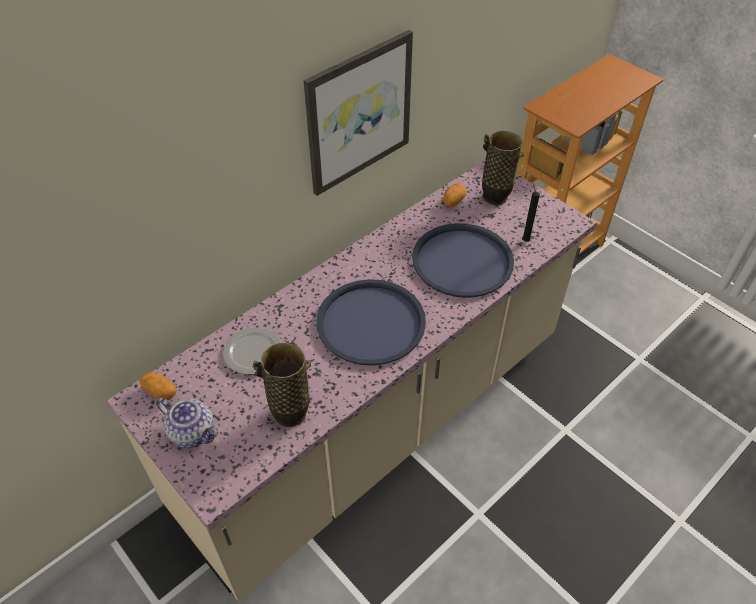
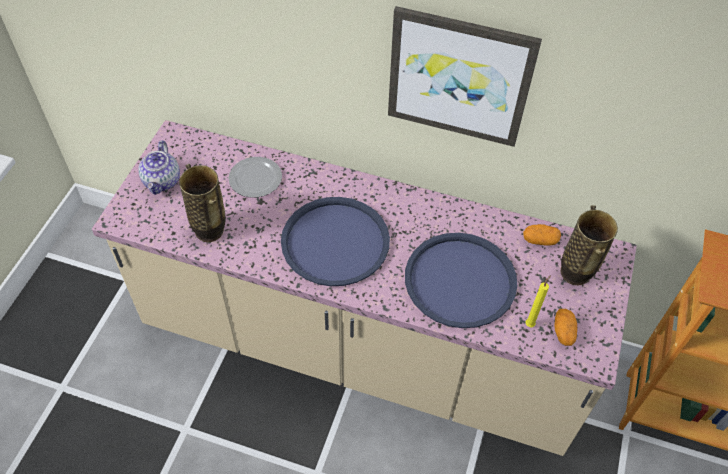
camera: 60 degrees right, 5 degrees up
potato [139,372,176,400] -> potato moved to [554,309,577,346]
black candle [522,184,540,242] -> yellow candle [526,275,551,327]

